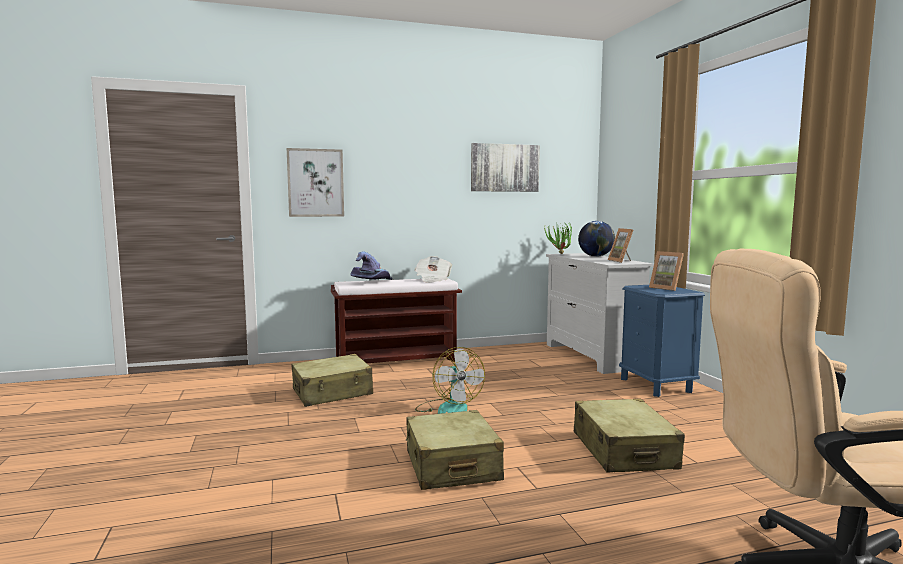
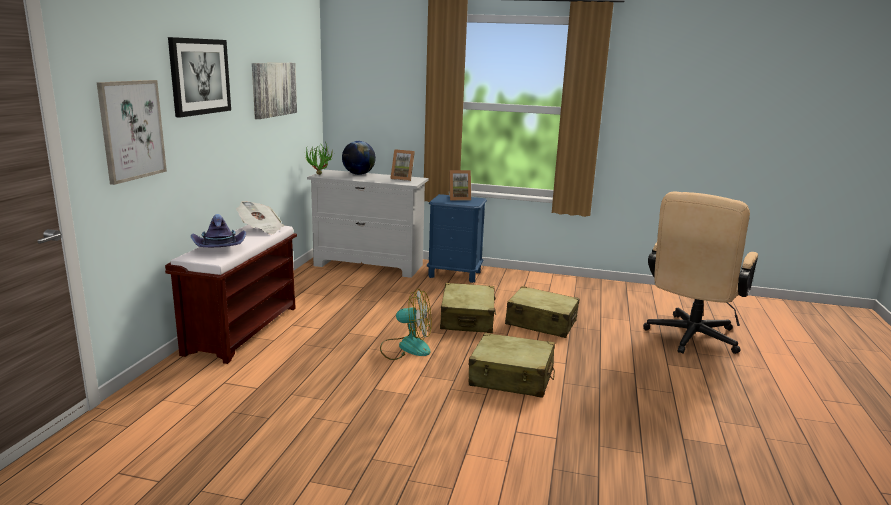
camera: 60 degrees left, 10 degrees up
beige suitcase [292,354,373,407] -> beige suitcase moved to [440,283,496,333]
none -> picture [168,37,231,118]

